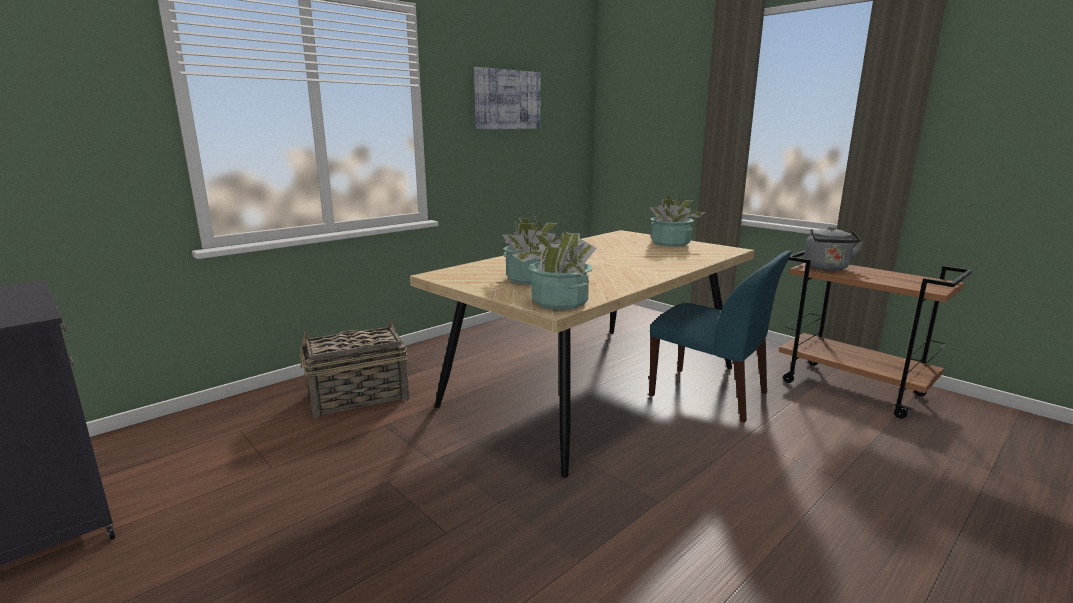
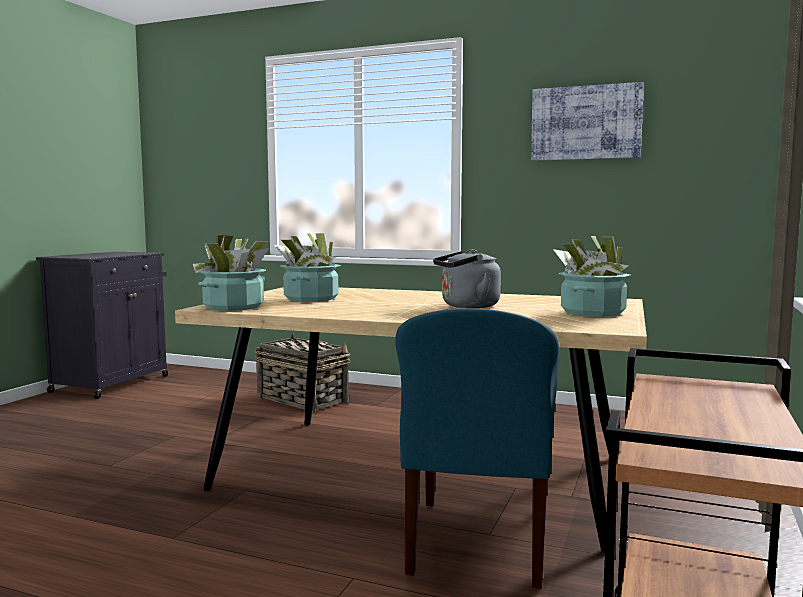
camera: 65 degrees right, 10 degrees down
grey kettle [804,226,863,271] -> grey kettle moved to [433,249,501,308]

